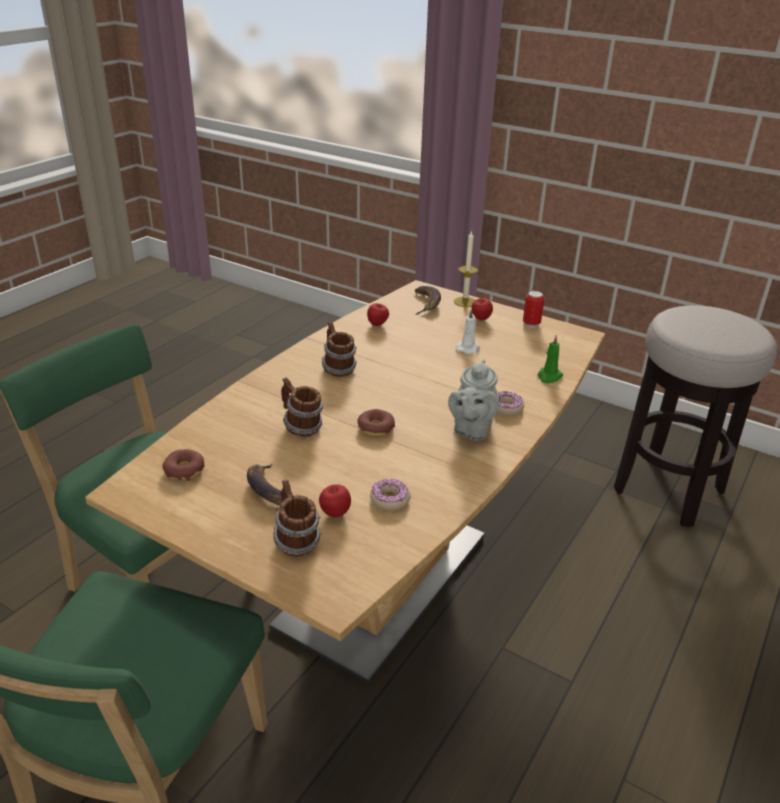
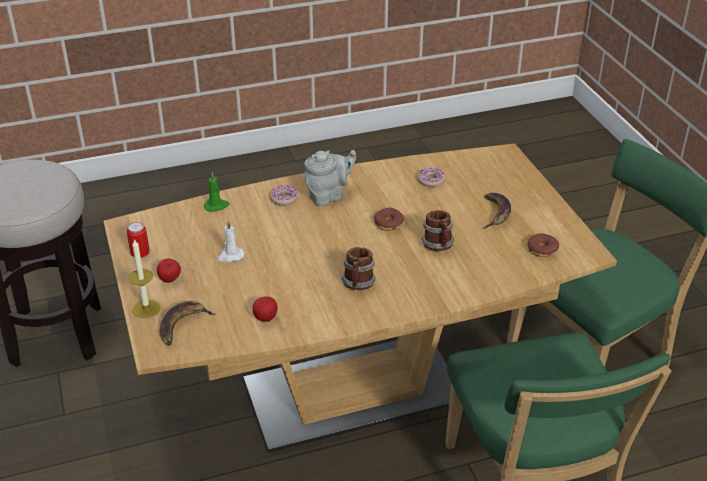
camera: 140 degrees left, 5 degrees up
mug [273,479,321,557] -> none
apple [319,484,351,518] -> none

